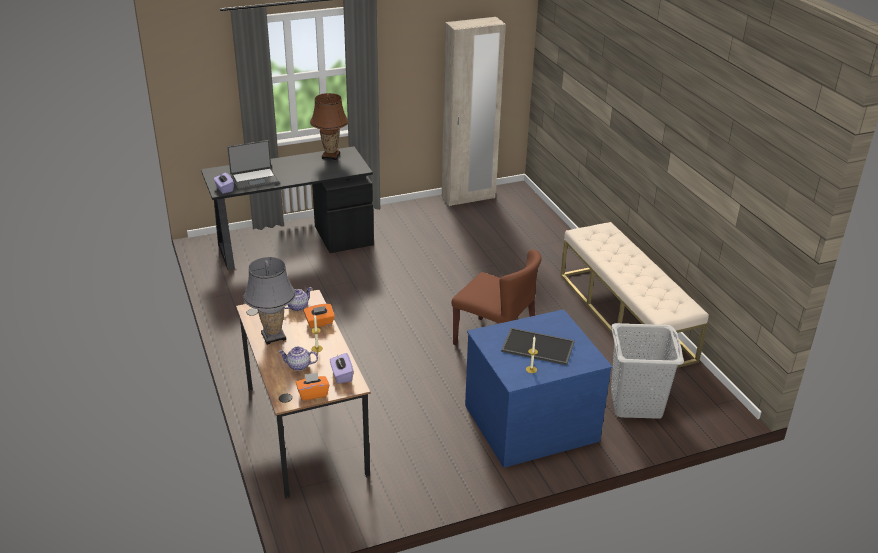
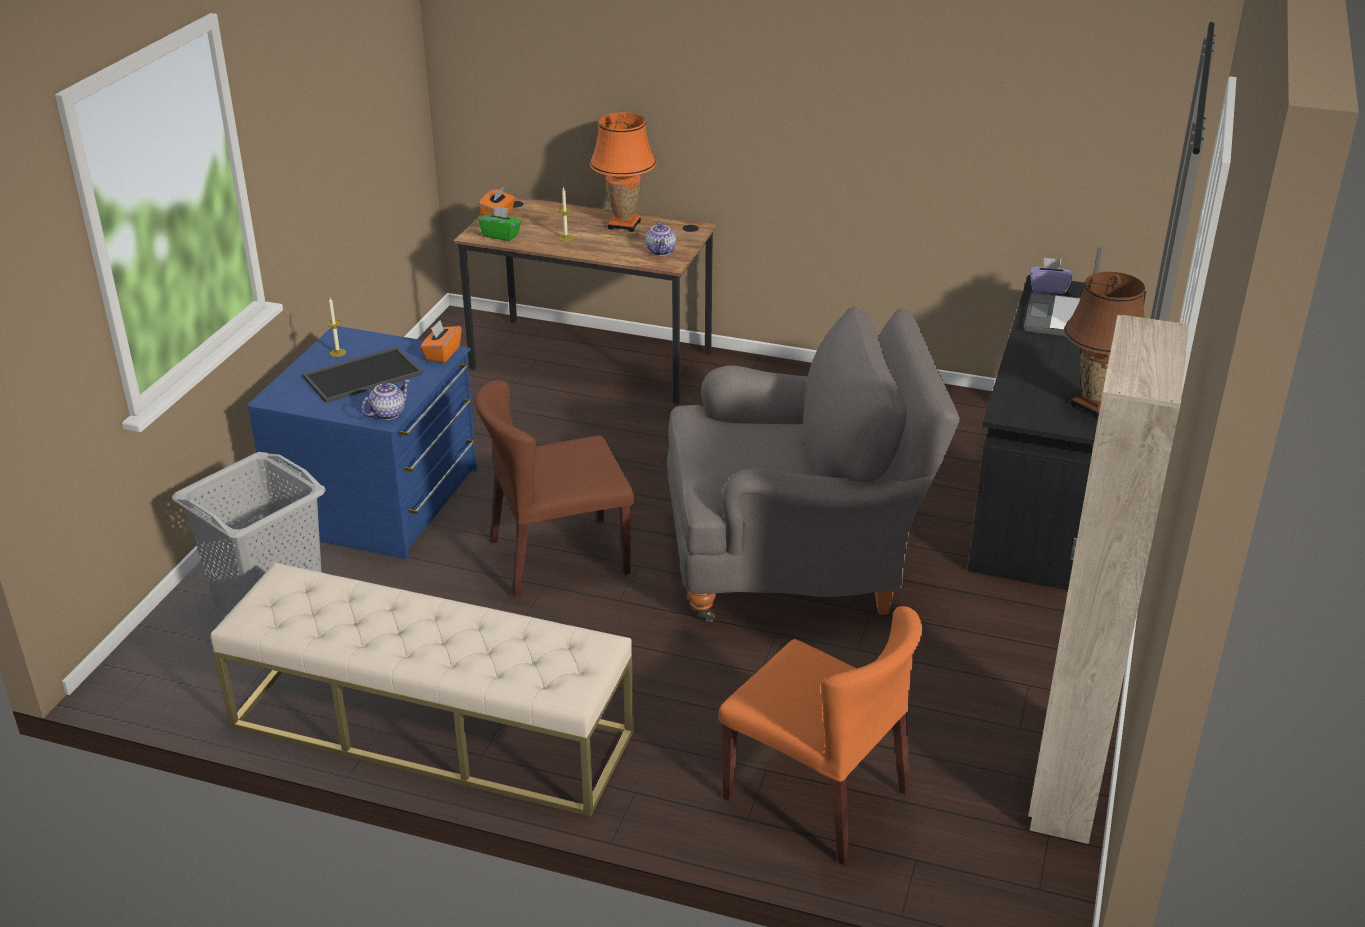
camera: 130 degrees right, 0 degrees up
grey table lamp [243,257,296,345] -> orange table lamp [590,112,656,232]
teapot [278,346,318,371] -> teapot moved to [361,380,410,420]
orange tissue box [304,304,335,328] -> orange tissue box moved to [420,320,462,363]
purple tissue box [330,353,353,384] -> green tissue box [478,205,522,241]
none -> grey armchair [667,306,960,622]
none -> orange chair [719,606,922,866]

